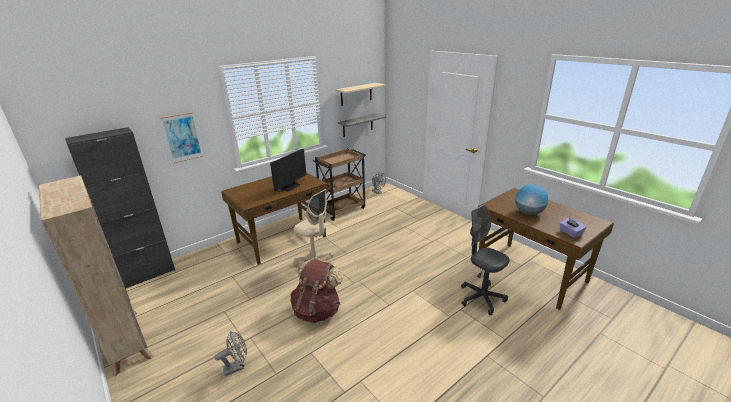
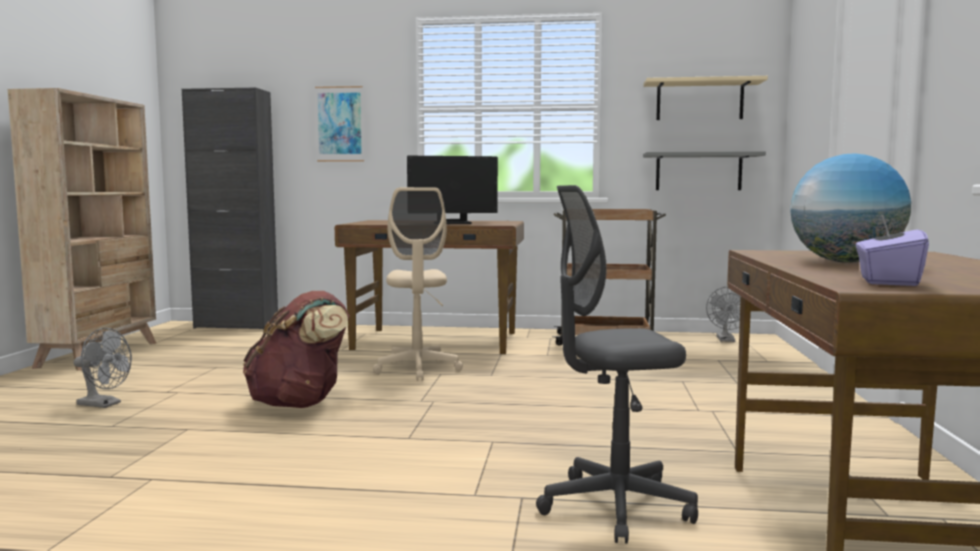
camera: 45 degrees right, 20 degrees down
grey office chair [461,204,510,315] -> grey office chair turned 105 degrees counterclockwise [536,185,698,544]

